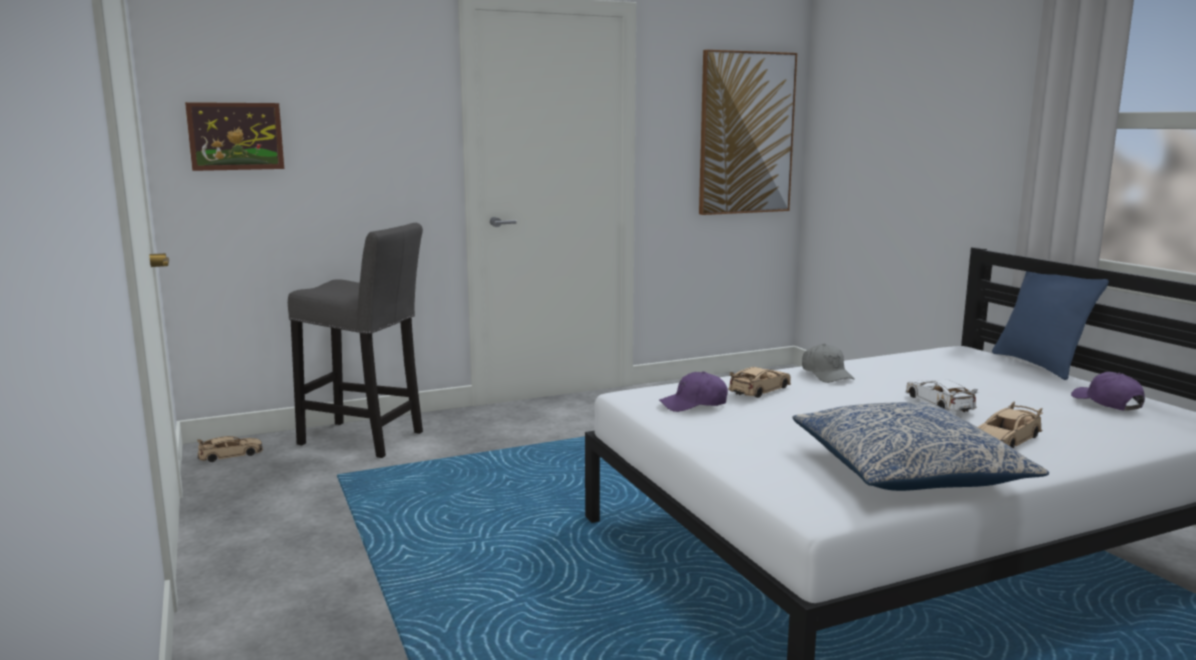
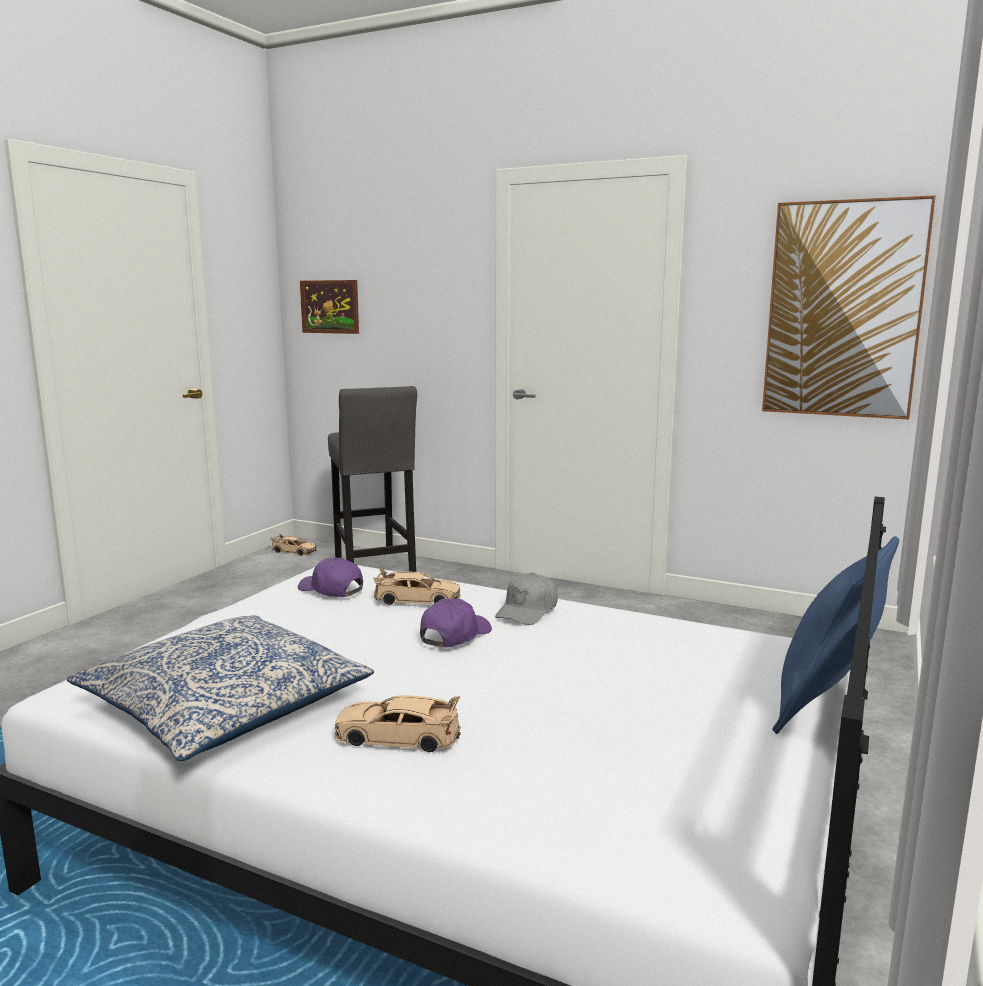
camera: 50 degrees right, 0 degrees up
white toy car [906,380,978,412] -> none
purple cap [1071,372,1145,411] -> purple cap moved to [420,599,492,647]

